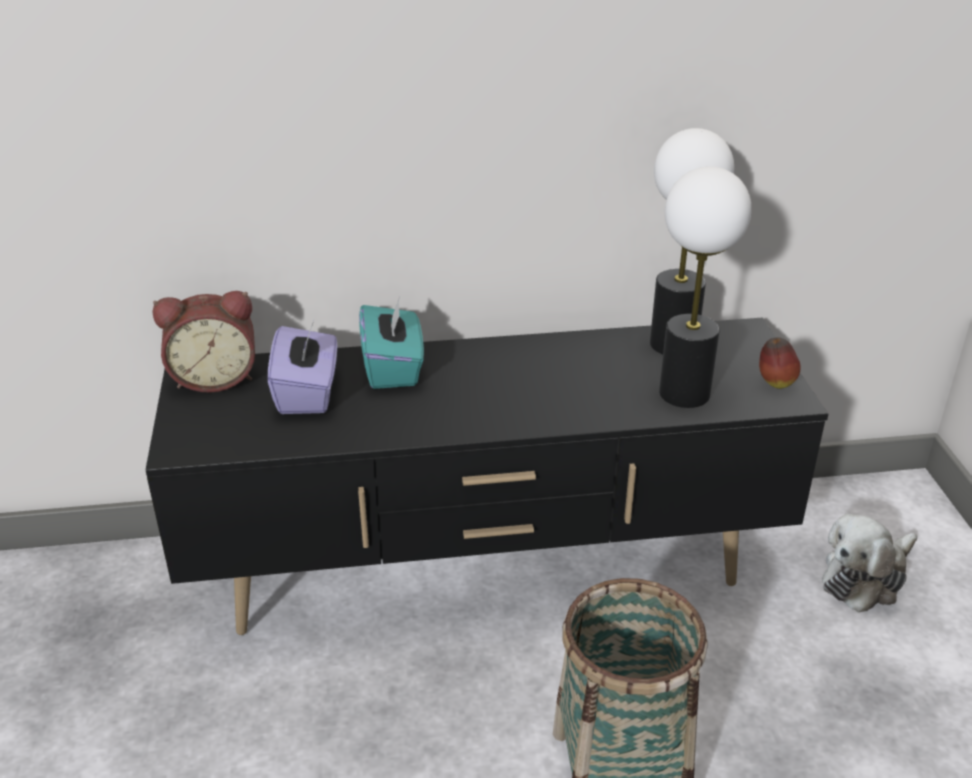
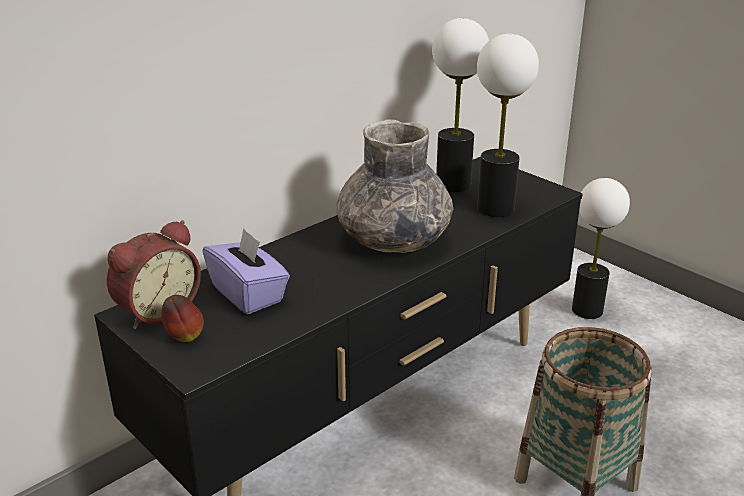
camera: 35 degrees left, 5 degrees down
turquoise tissue box [359,296,424,389] -> none
apple [759,337,801,389] -> apple moved to [161,295,204,342]
plush toy [822,514,917,613] -> table lamp [572,178,630,319]
none -> grey vase [337,120,453,253]

